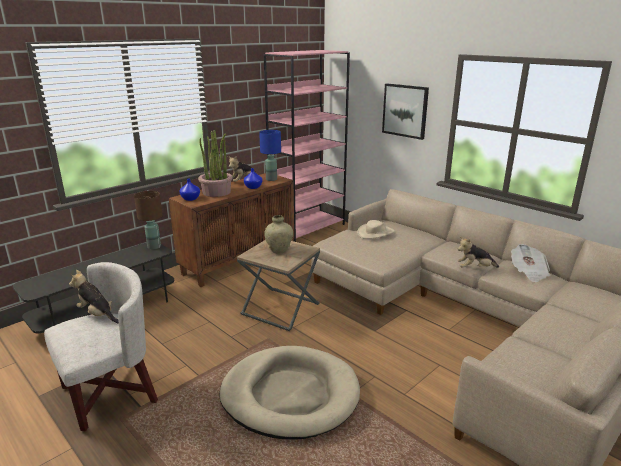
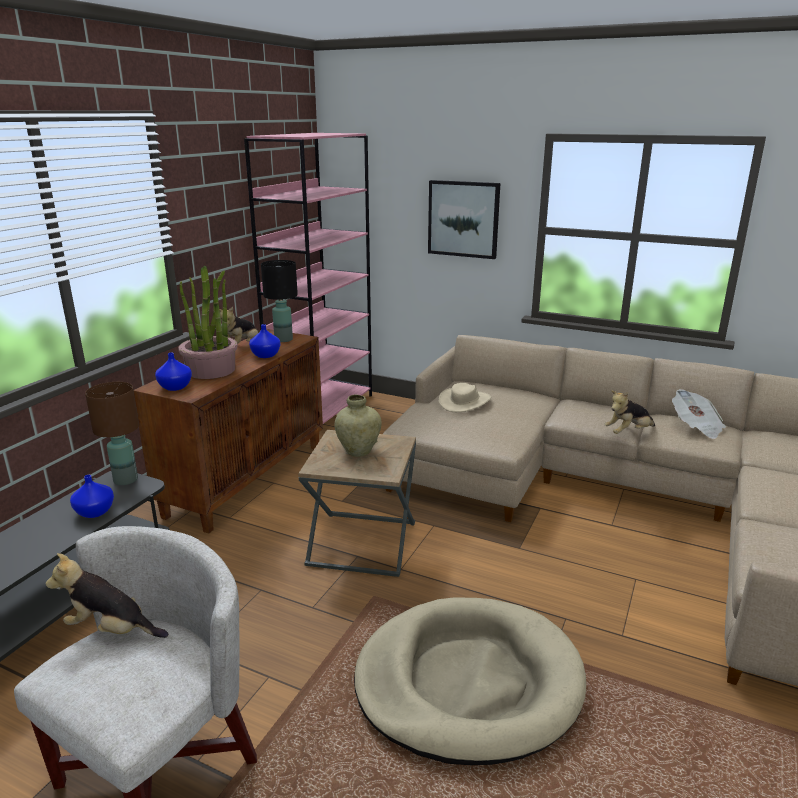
camera: 20 degrees left, 0 degrees up
blue table lamp [259,130,281,181] -> black table lamp [261,260,298,342]
none -> blue vase [70,475,114,518]

